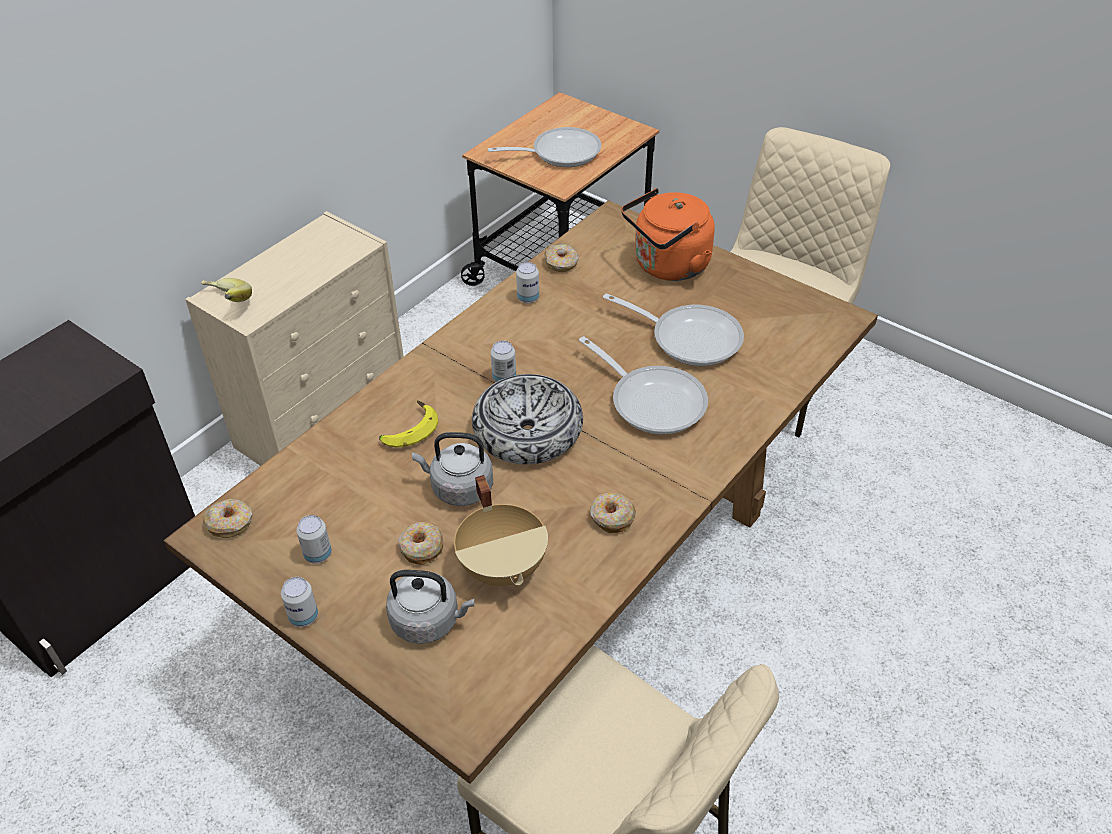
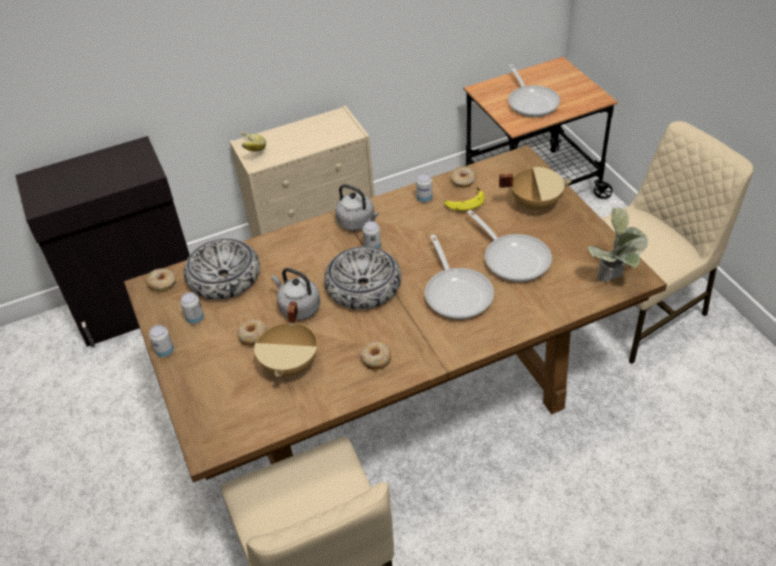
camera: 30 degrees right, 0 degrees up
banana [379,400,439,448] -> banana moved to [444,187,485,211]
grey kettle [386,570,475,644] -> grey kettle moved to [335,184,379,231]
frying pan [488,127,601,167] -> frying pan turned 60 degrees clockwise [508,64,560,117]
orange kettle [621,188,715,281] -> beige cooking pot [499,167,571,212]
none -> bowl [184,239,260,300]
none -> potted plant [587,208,648,282]

